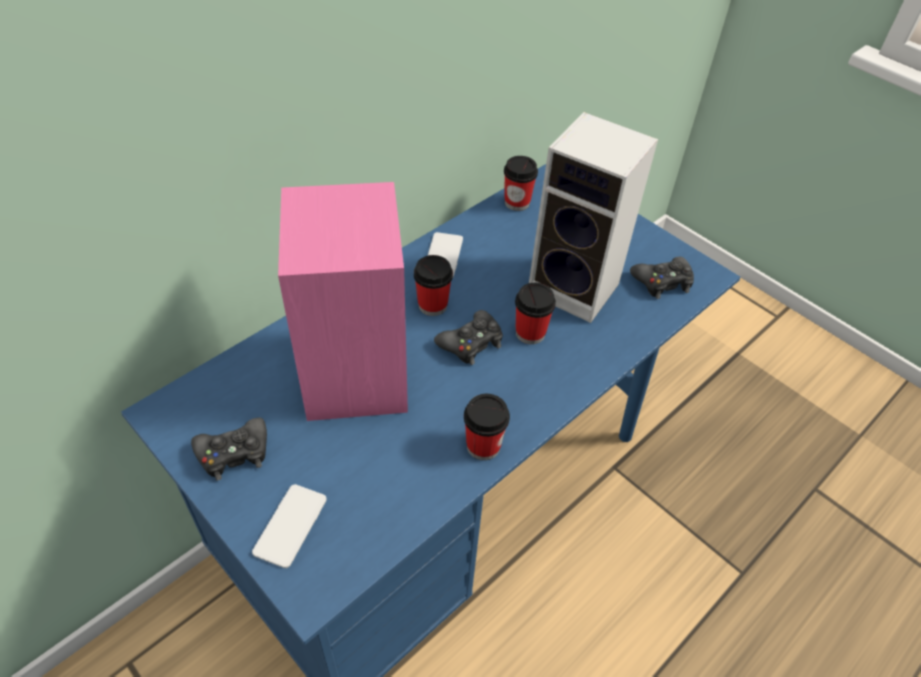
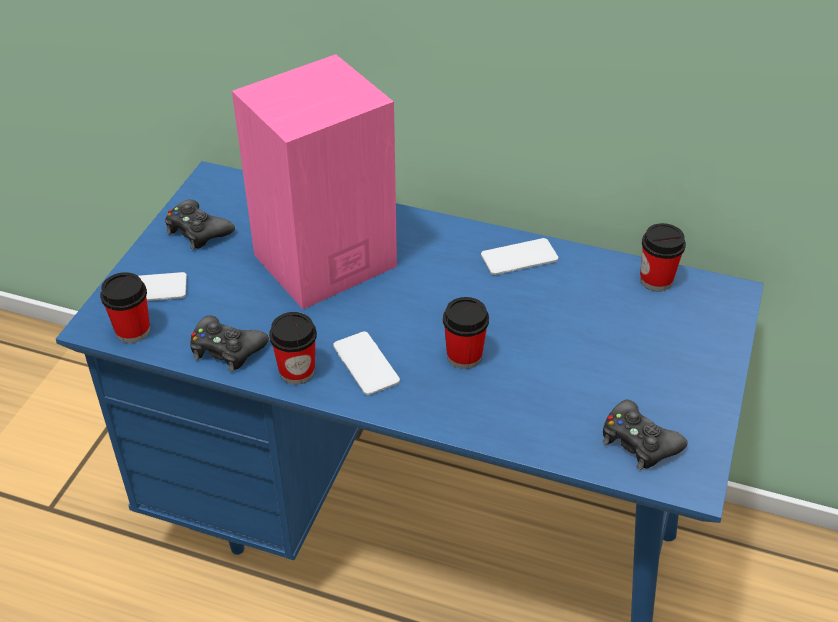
camera: 65 degrees right, 5 degrees down
cup [414,255,453,316] -> cup moved to [100,272,150,343]
black game controller [434,310,503,365] -> black game controller moved to [190,315,269,372]
speaker [529,112,658,323] -> none
none -> phone [333,332,400,395]

